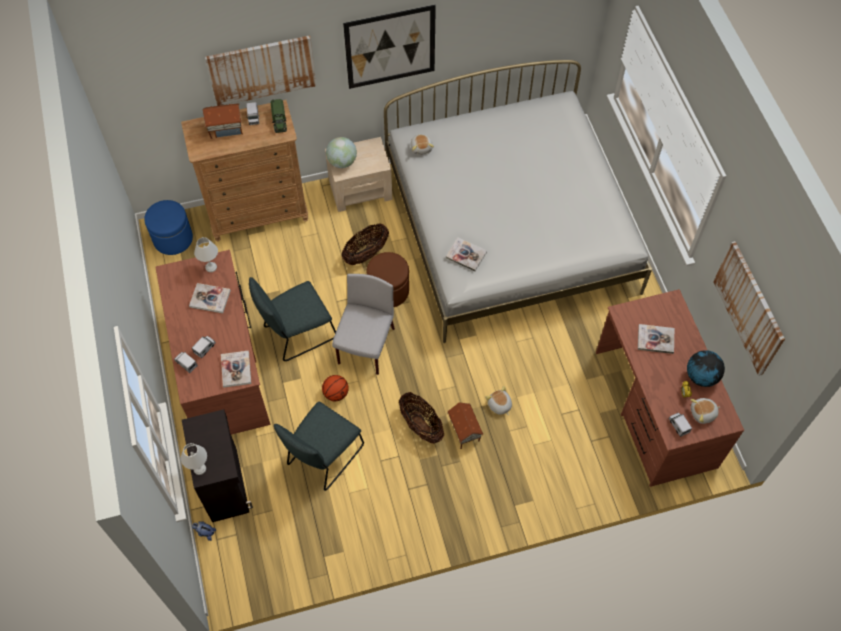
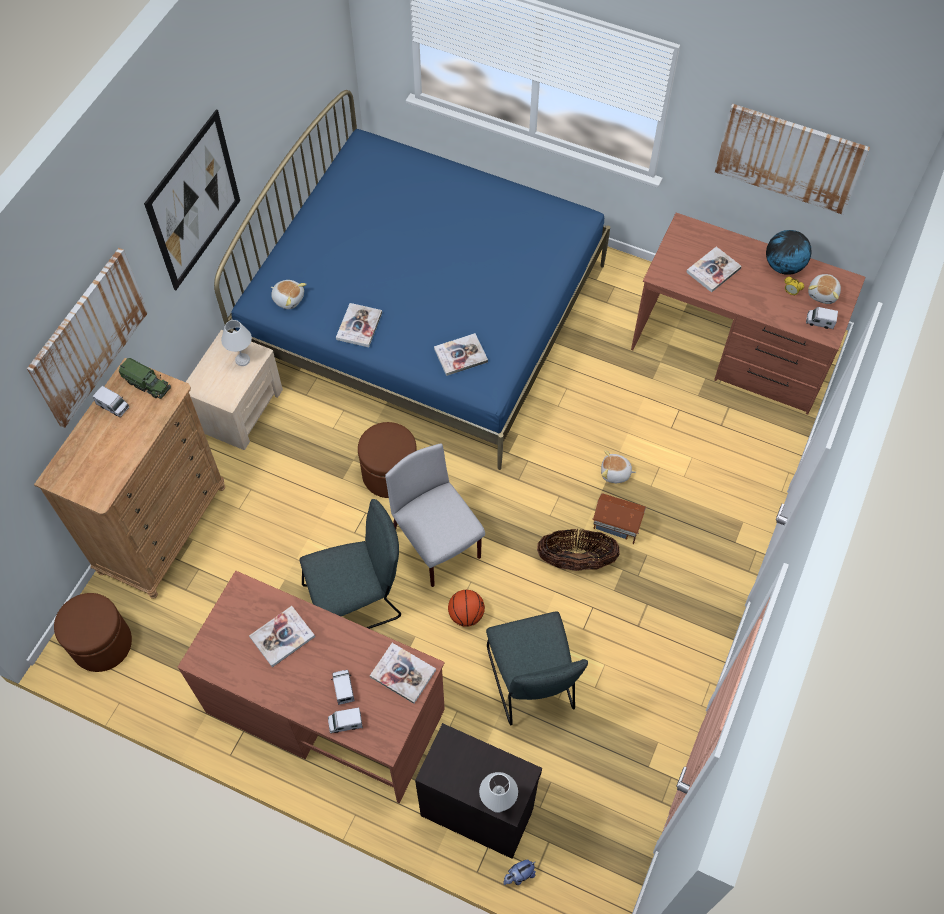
camera: 50 degrees left, 0 degrees up
blue ottoman [144,200,193,255] -> brown ottoman [54,593,132,672]
white table lamp [194,237,218,272] -> white table lamp moved to [221,320,252,366]
toy house [202,103,243,139] -> none
grey chair [249,277,336,361] -> grey chair turned 120 degrees counterclockwise [299,499,401,629]
globe [326,137,357,168] -> none
basket [342,224,389,265] -> none
white bed [384,60,652,343] -> blue bed [214,90,610,470]
none -> book [336,303,382,347]

